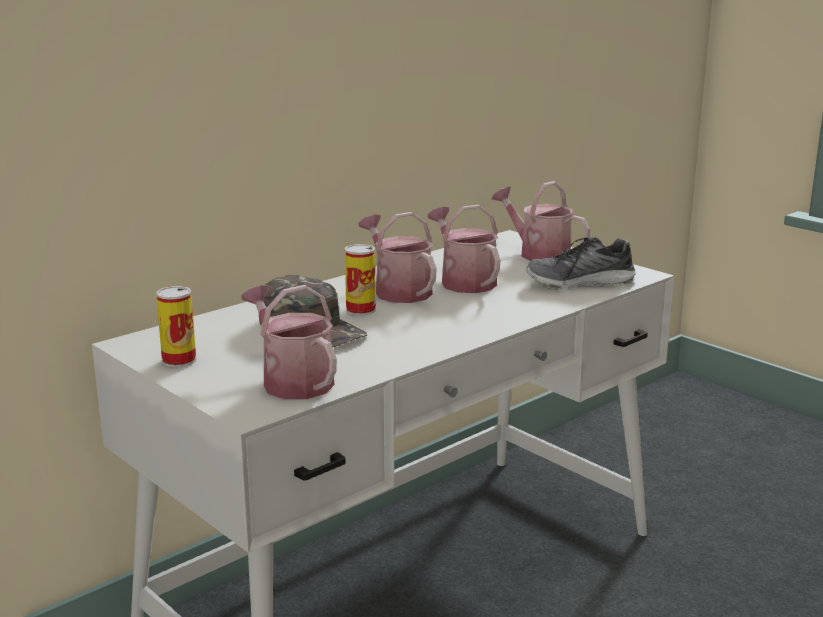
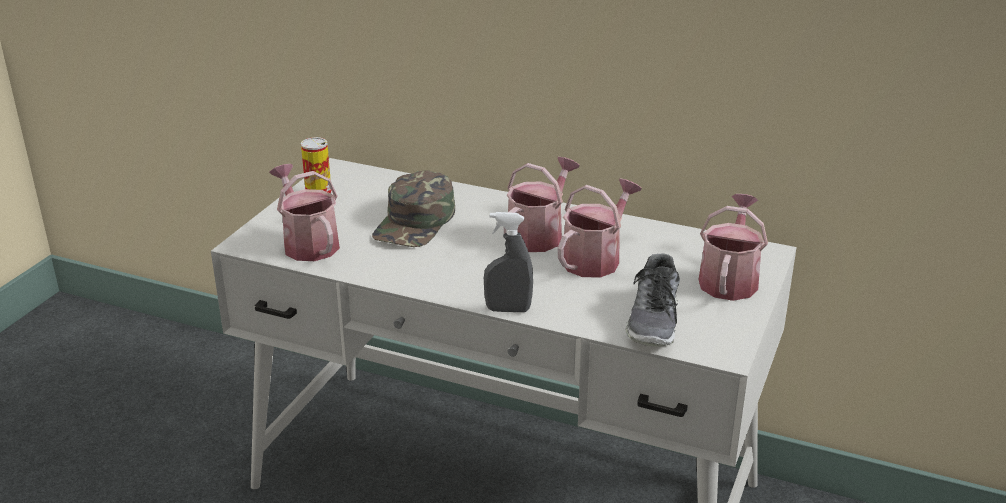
camera: 65 degrees right, 10 degrees up
watering can [241,285,337,399] -> watering can turned 60 degrees counterclockwise [270,164,340,261]
can [345,244,376,316] -> none
shoe [526,237,636,290] -> shoe turned 135 degrees counterclockwise [626,254,680,347]
none -> grey spray bottle [484,212,533,312]

